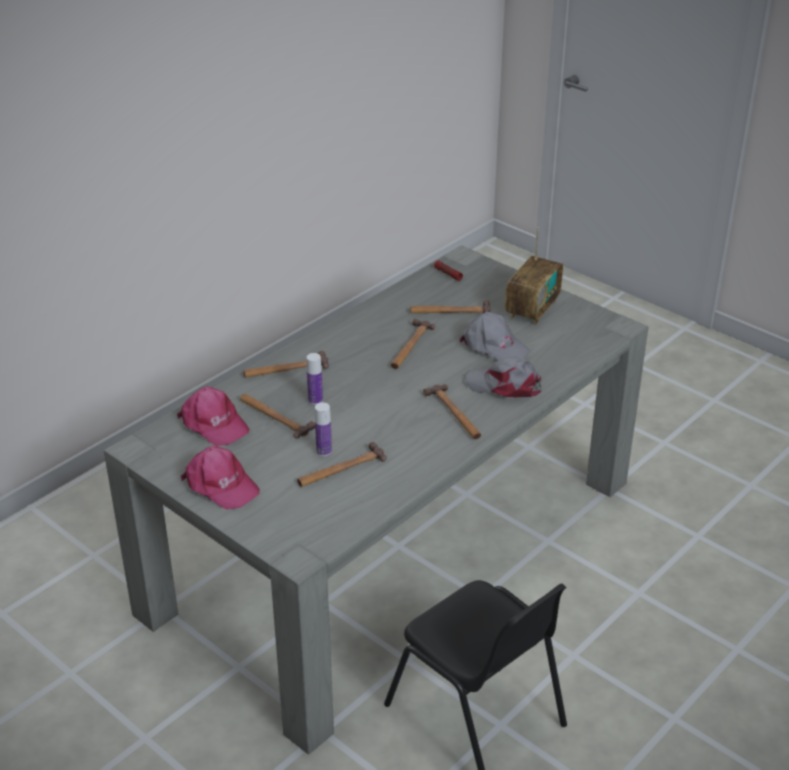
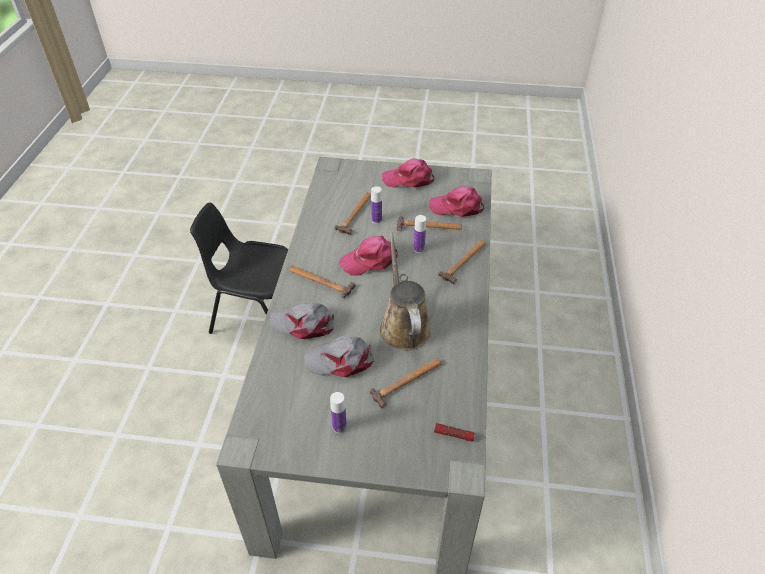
camera: 145 degrees right, 10 degrees up
hammer [391,319,435,369] -> brown watering can [380,233,431,350]
grey cap [466,357,541,397] -> grey cap turned 150 degrees counterclockwise [269,300,334,339]
radio [505,227,563,326] -> bottle [330,392,347,433]
none -> pink cap [339,236,398,276]

